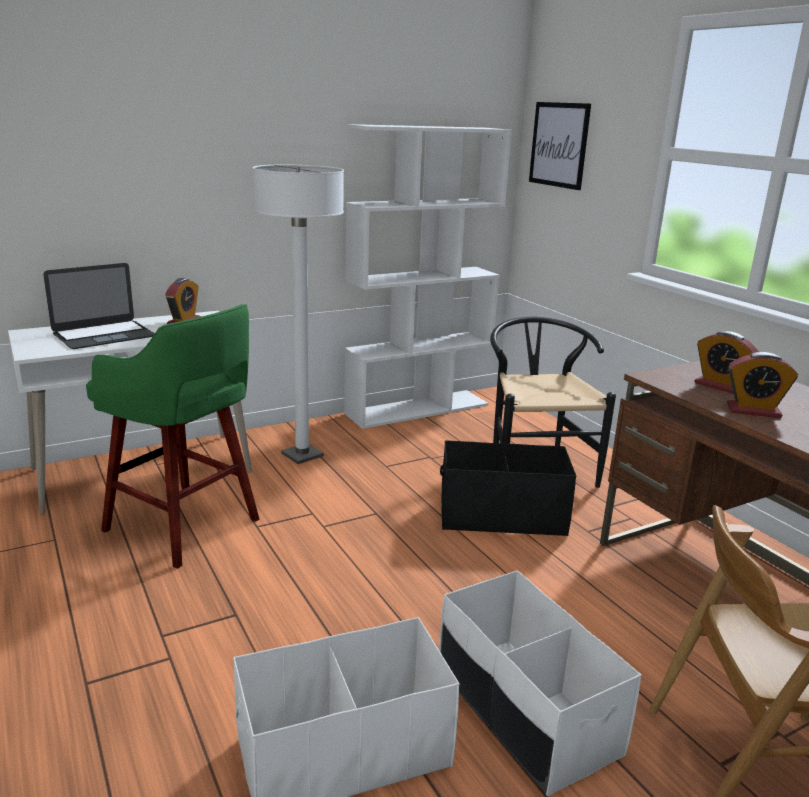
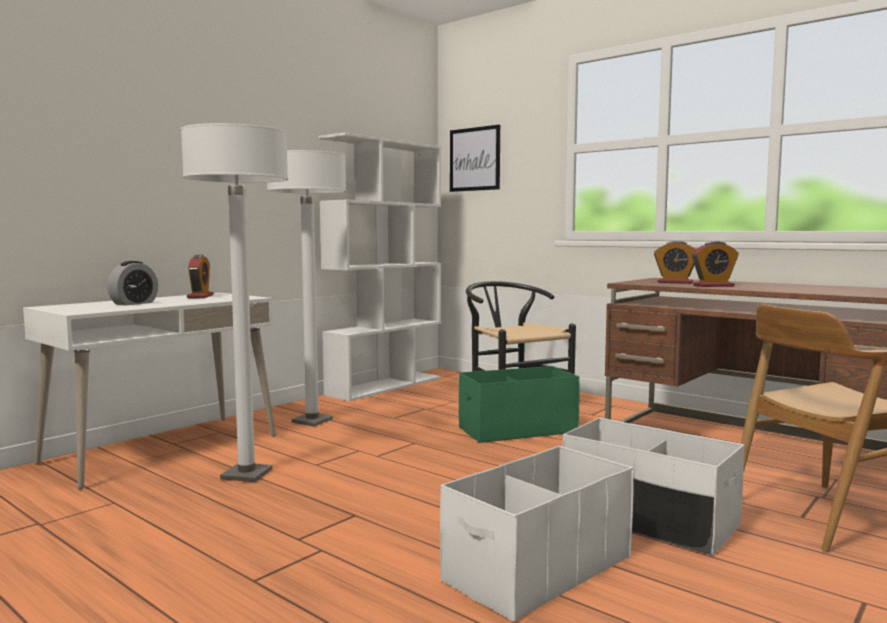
camera: 20 degrees left, 15 degrees down
laptop [44,263,155,349] -> alarm clock [107,261,158,305]
green stool [86,304,259,569] -> white floor lamp [181,123,288,482]
black storage box [440,440,577,536] -> green storage box [459,366,580,443]

